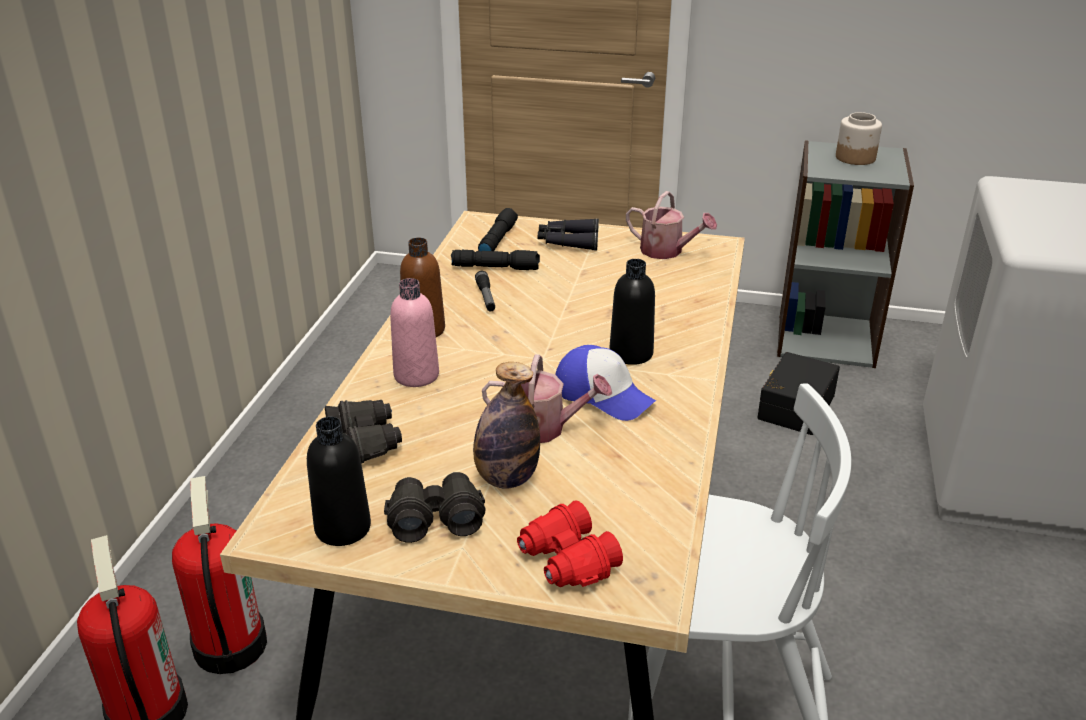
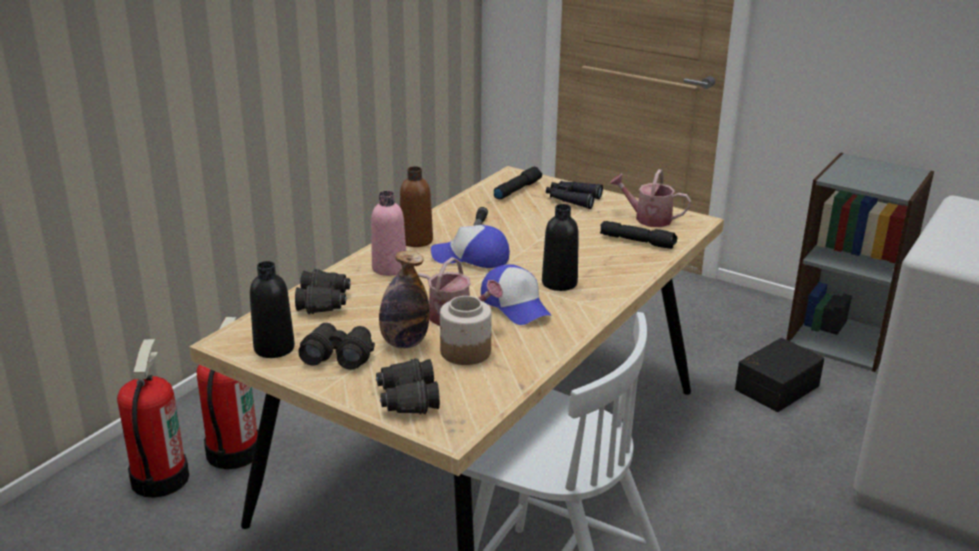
camera: 20 degrees right, 5 degrees down
black flashlight [451,250,540,270] -> black flashlight moved to [600,221,677,249]
red binoculars [517,500,623,587] -> black binoculars [376,358,440,414]
watering can [626,191,717,259] -> watering can turned 150 degrees clockwise [609,169,691,227]
jar [836,112,882,165] -> jar moved to [440,296,492,365]
none -> cap [431,225,510,268]

